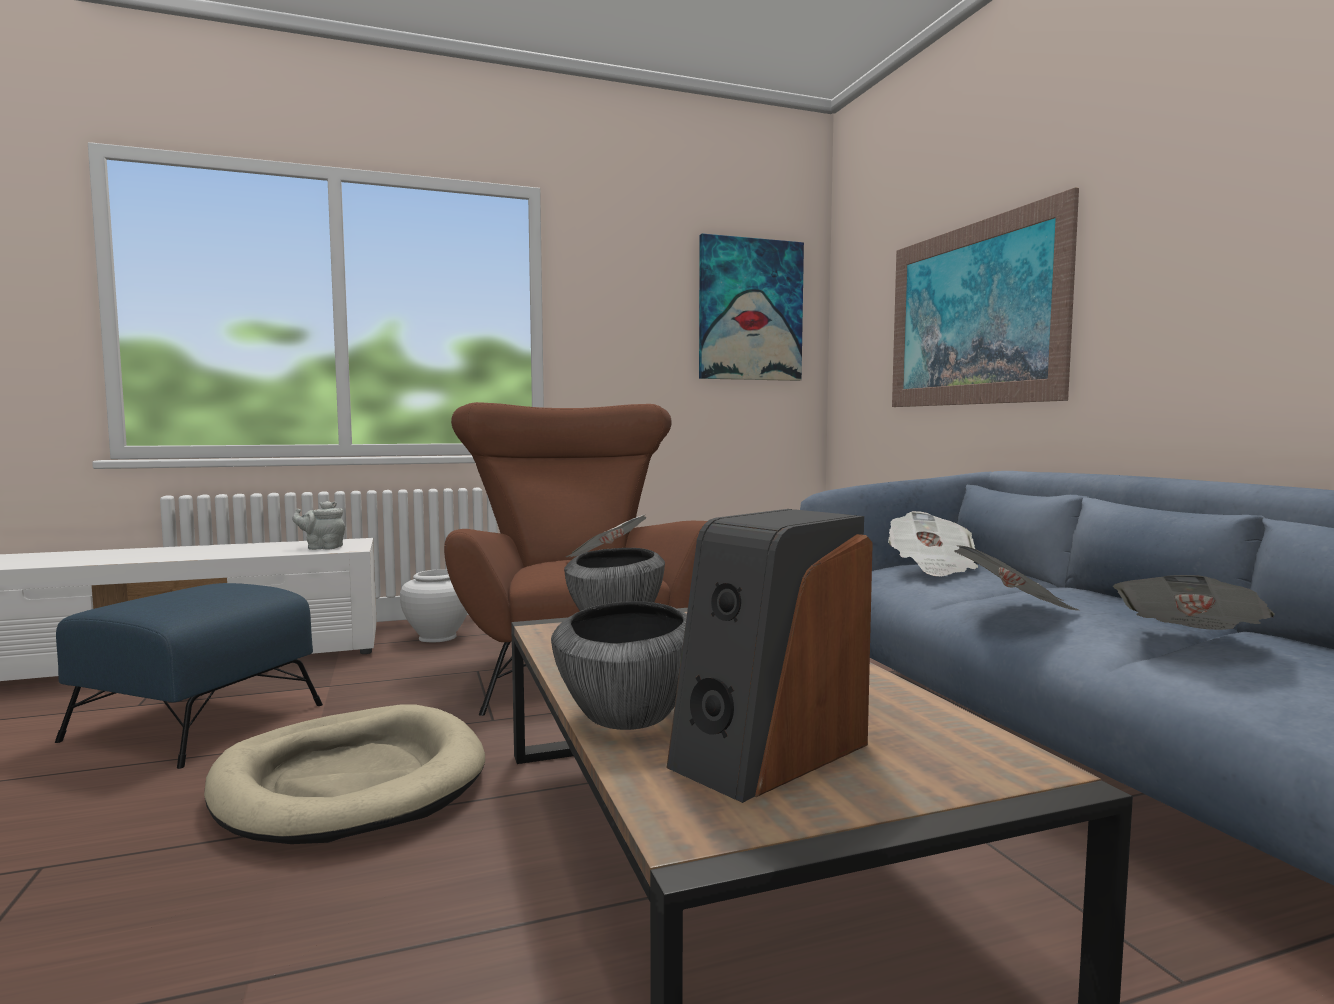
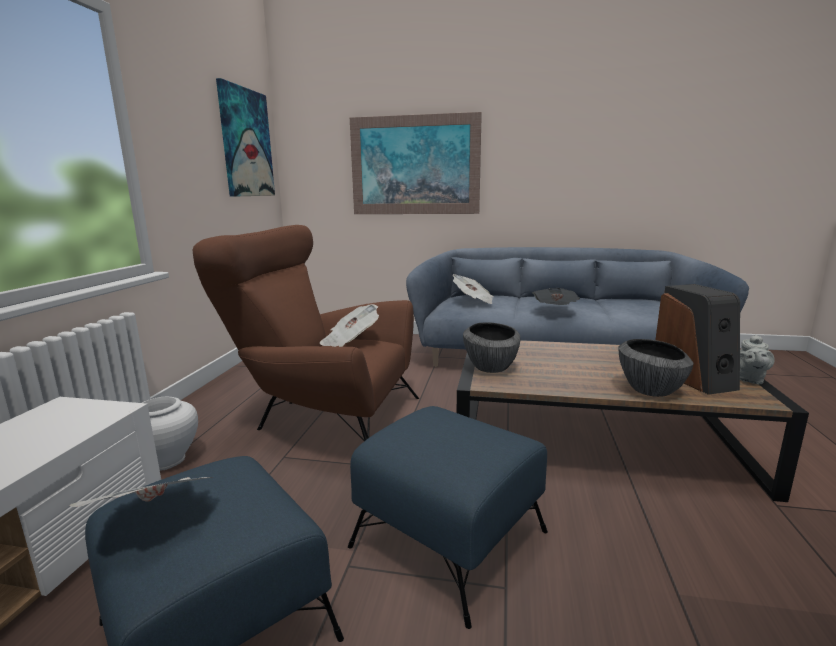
camera: 60 degrees left, 10 degrees up
beige dog bed [204,704,485,844] -> blue ottoman [348,406,548,629]
grey teapot [292,501,345,550] -> grey teapot moved to [740,334,774,384]
newspaper [1113,575,1275,630] -> newspaper moved to [70,477,213,507]

